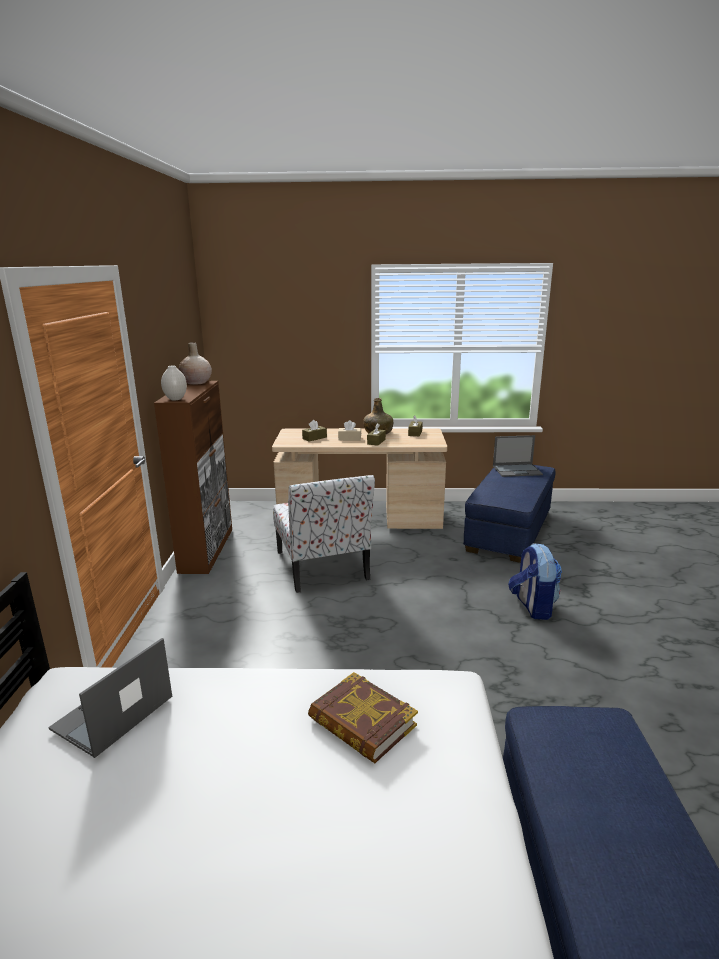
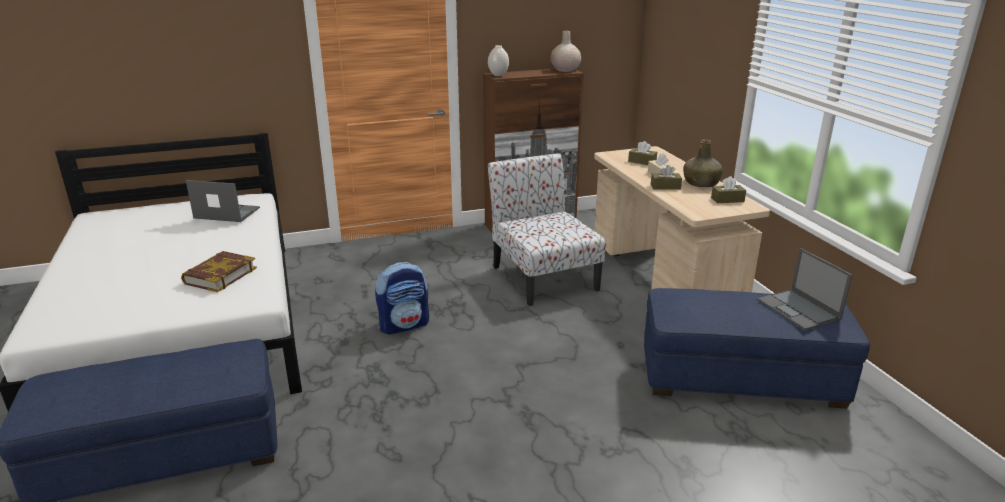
camera: 70 degrees right, 5 degrees up
chair [273,475,375,593] -> chair turned 105 degrees clockwise [488,153,606,306]
backpack [508,543,562,620] -> backpack moved to [375,262,429,334]

